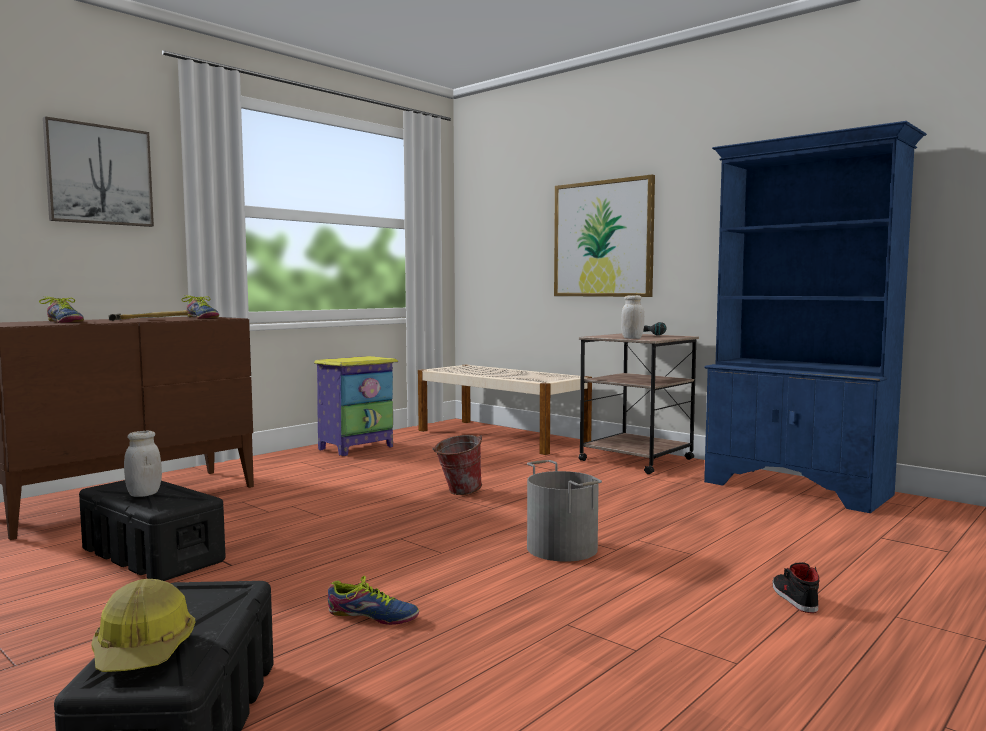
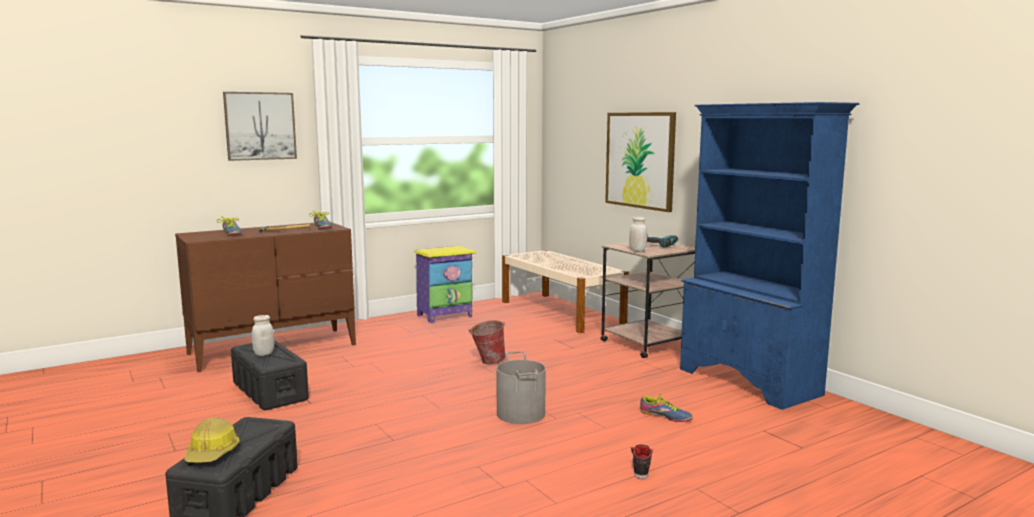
camera: 15 degrees right, 5 degrees up
shoe [328,576,419,625] -> shoe moved to [640,394,693,422]

